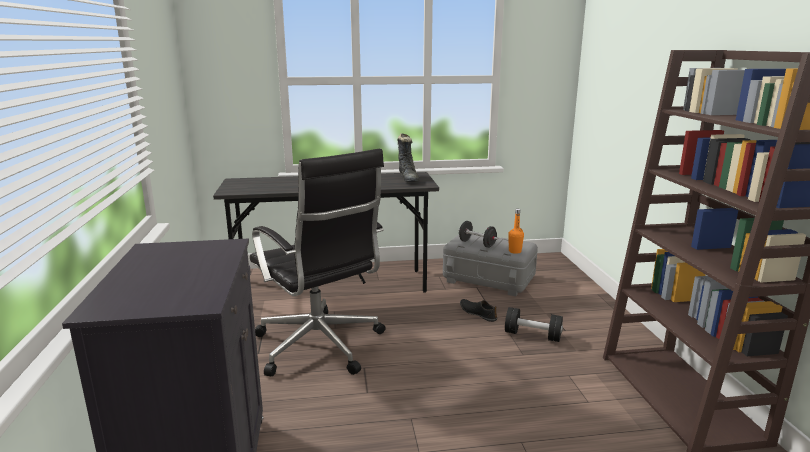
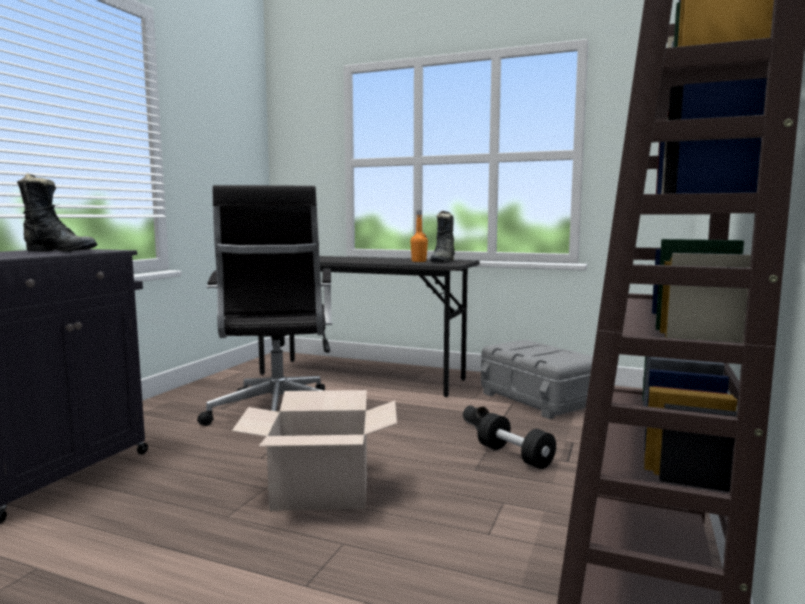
camera: 30 degrees right, 10 degrees down
black dumbbell [458,221,498,248] -> none
orange bottle [508,209,524,254] -> orange bottle moved to [410,210,428,262]
none -> black boot [17,173,98,252]
none -> cardboard box [232,390,397,511]

